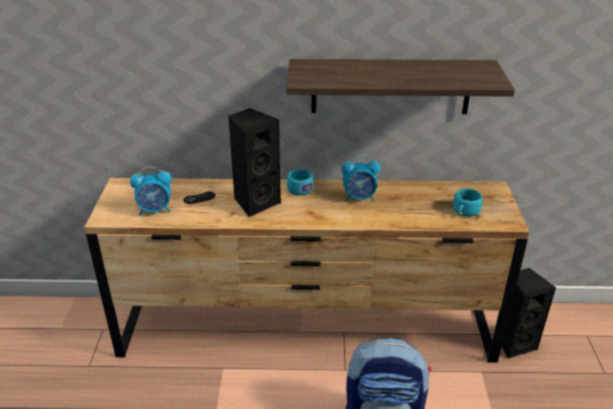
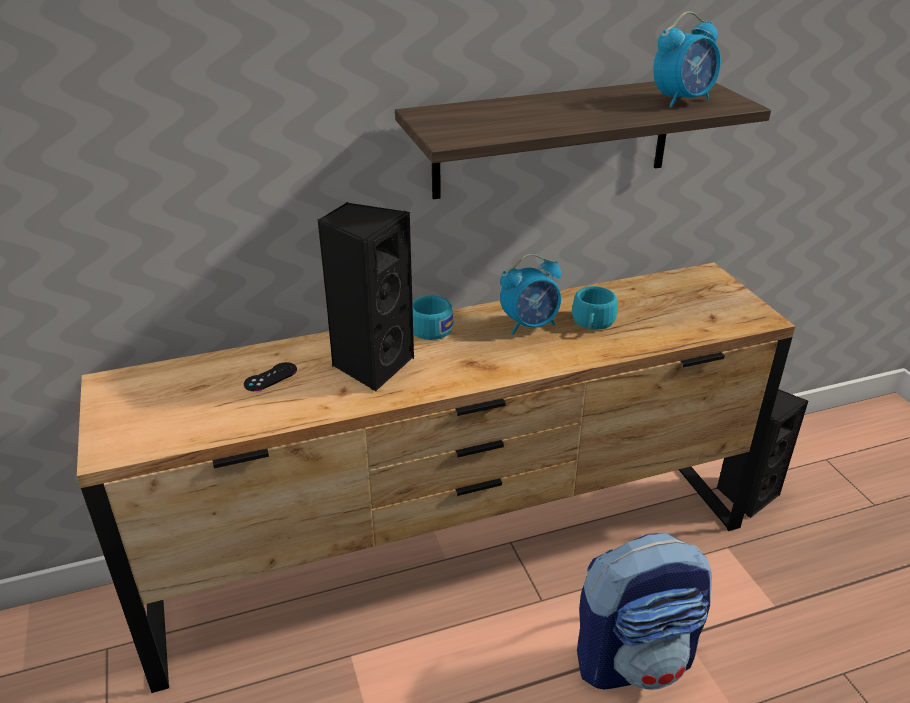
camera: 20 degrees left, 0 degrees up
alarm clock [130,166,172,215] -> alarm clock moved to [653,11,721,108]
turquoise cup [453,188,482,217] -> turquoise cup moved to [572,286,617,330]

